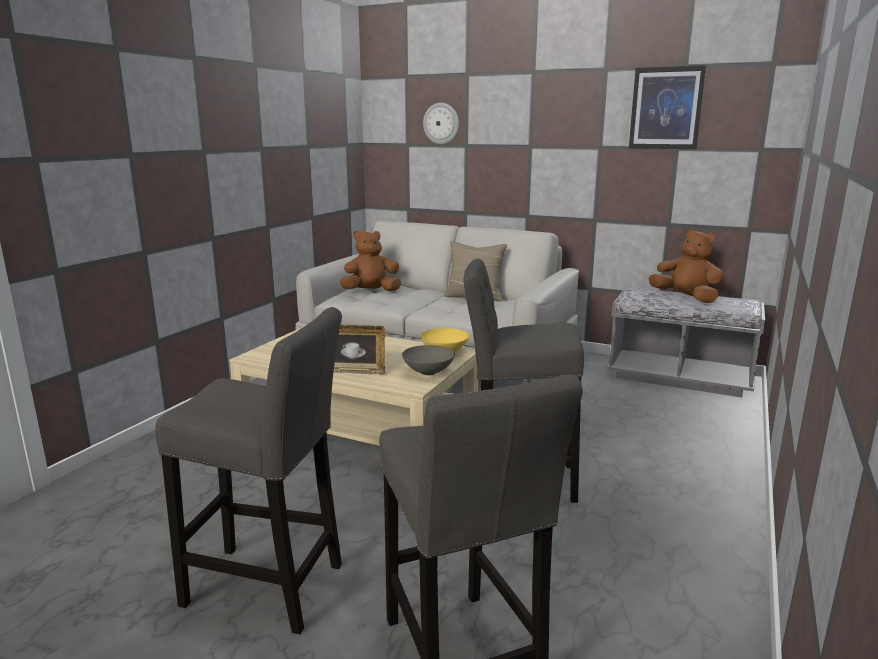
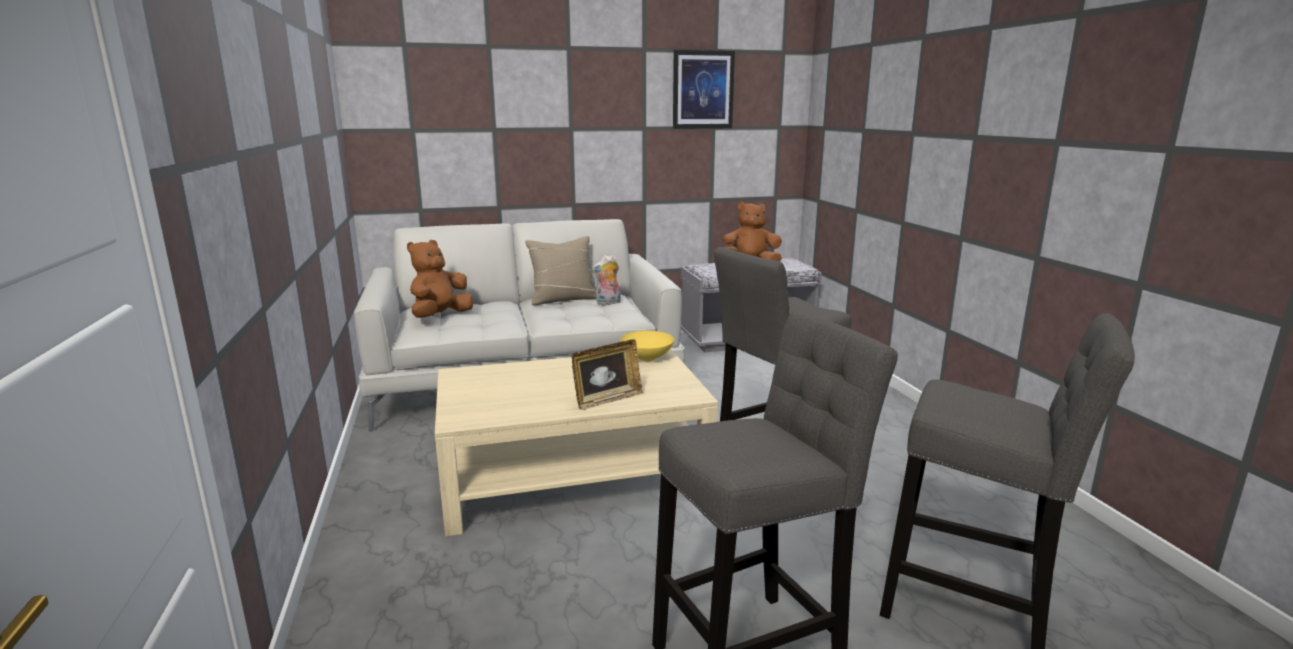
camera: 40 degrees left, 0 degrees up
grey bowl [402,345,455,375] -> none
wall clock [423,103,459,144] -> none
none -> plush toy [592,255,621,305]

